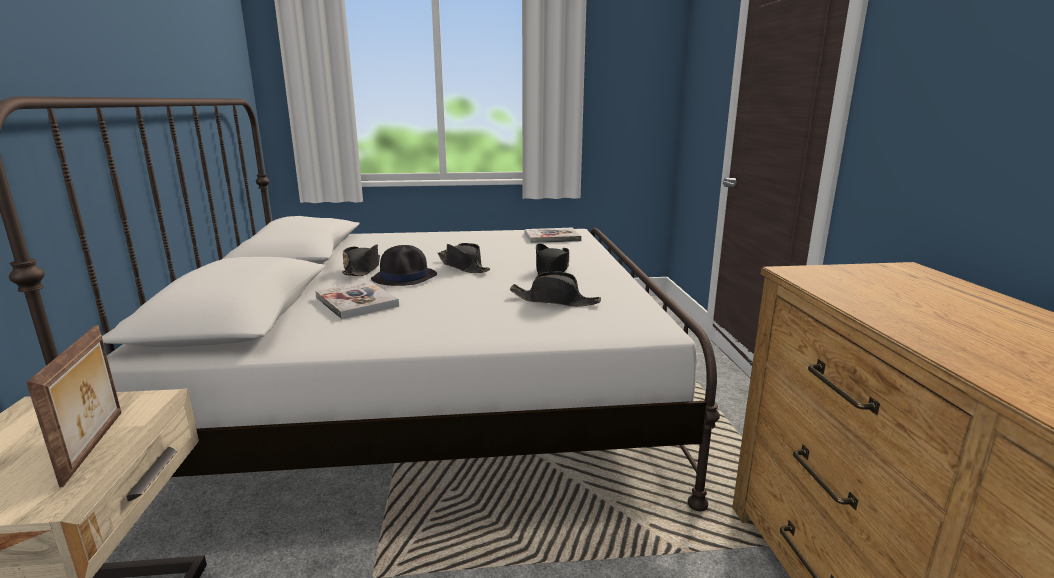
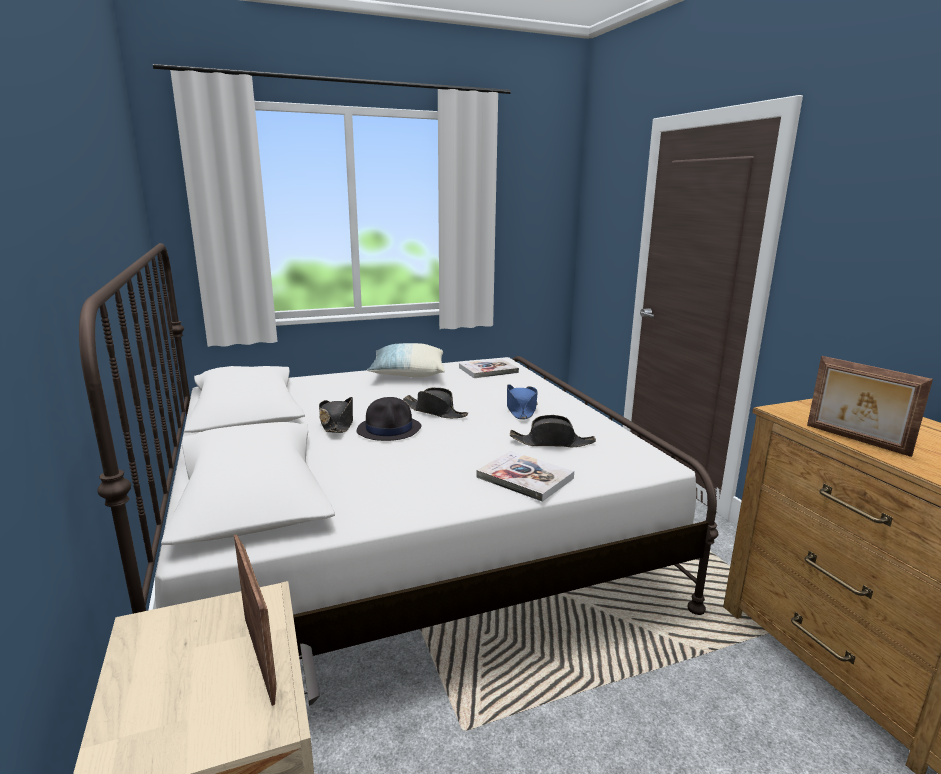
camera: 15 degrees left, 0 degrees up
book [315,281,399,319] -> book moved to [476,451,574,502]
black hat [536,244,569,275] -> blue hat [507,384,538,420]
none -> pillow [367,343,445,377]
none -> picture frame [807,356,933,457]

